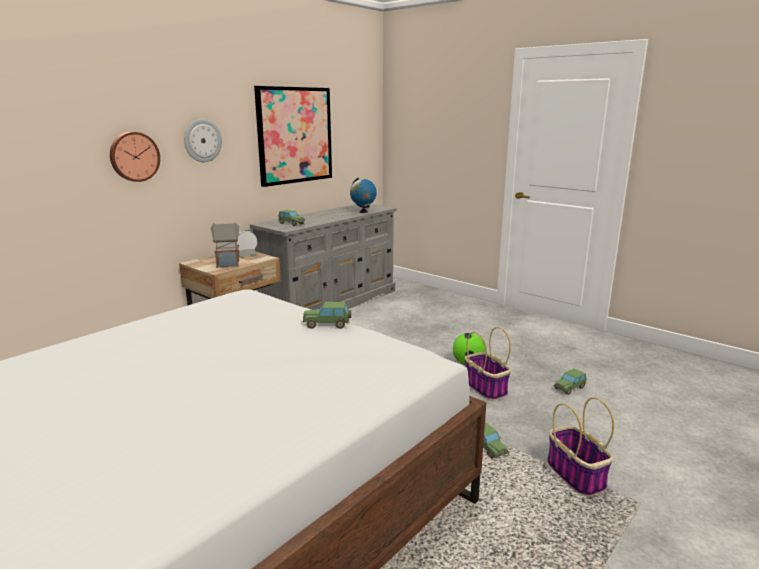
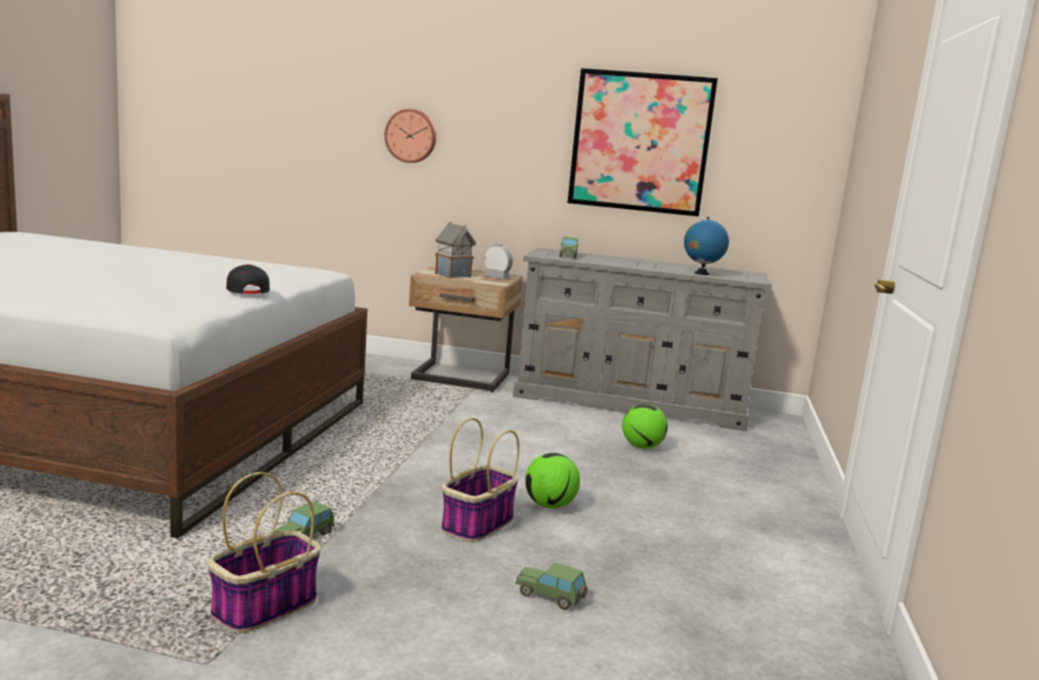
camera: 60 degrees right, 5 degrees down
wall clock [184,119,222,162] -> none
toy car [303,302,351,329] -> black cap [226,264,270,294]
none -> football [622,404,668,449]

